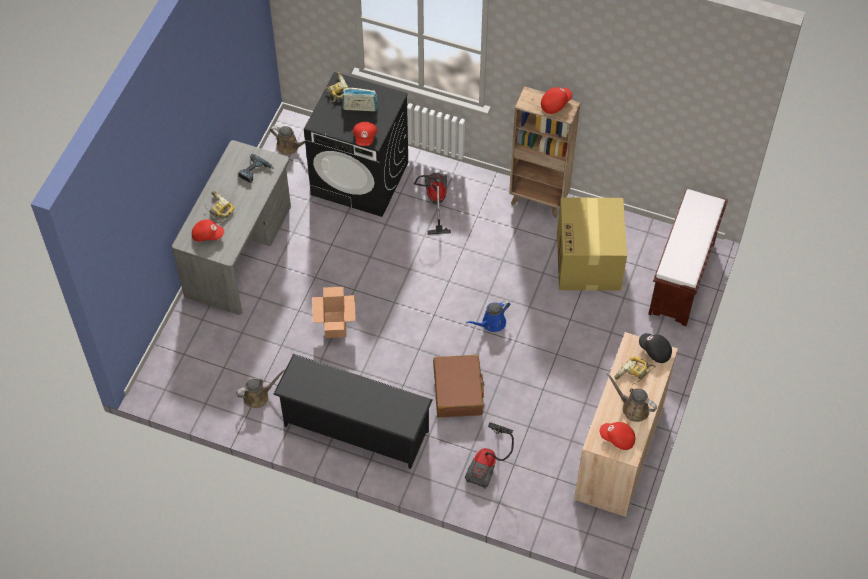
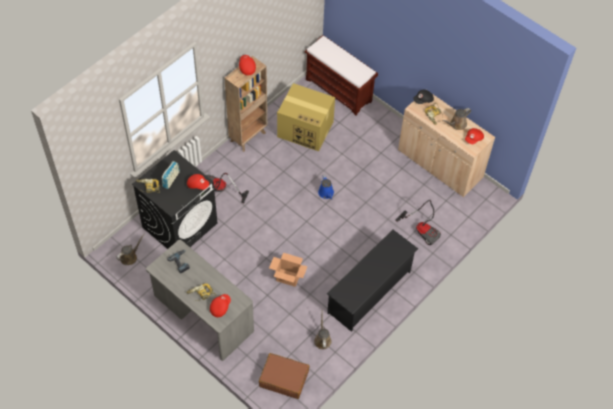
camera: 70 degrees left, 0 degrees up
brown suitcase [433,355,485,417] -> brown suitcase moved to [259,353,309,399]

